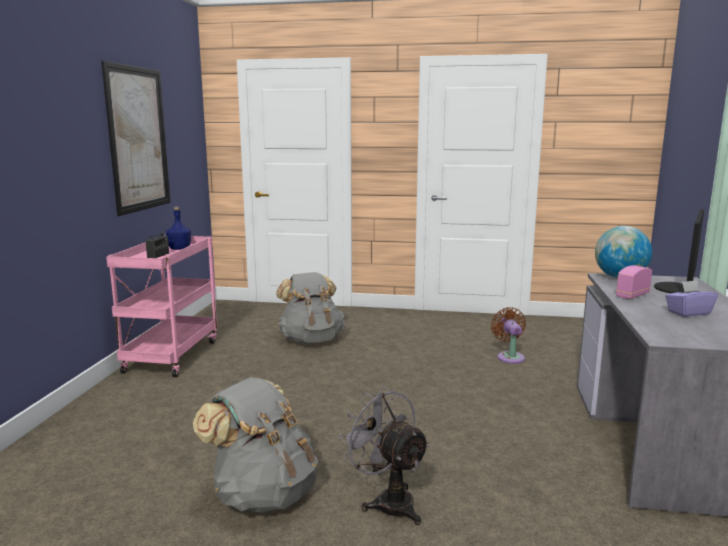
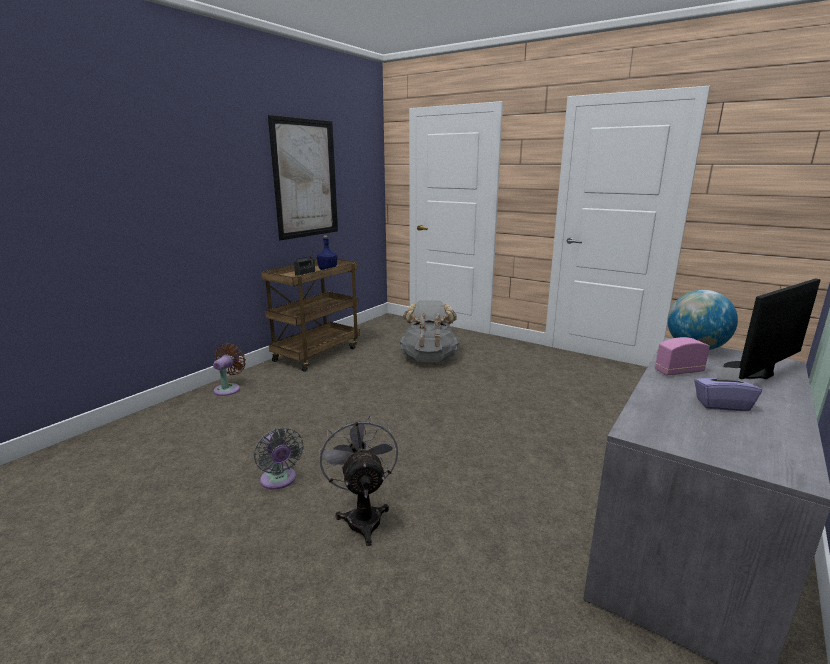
camera: 25 degrees right, 5 degrees up
pink cart [106,235,218,377] -> brown cart [261,259,360,372]
grey backpack [193,377,318,513] -> grey fan [254,427,304,490]
brown fan [491,307,526,364] -> brown fan moved to [213,343,246,396]

